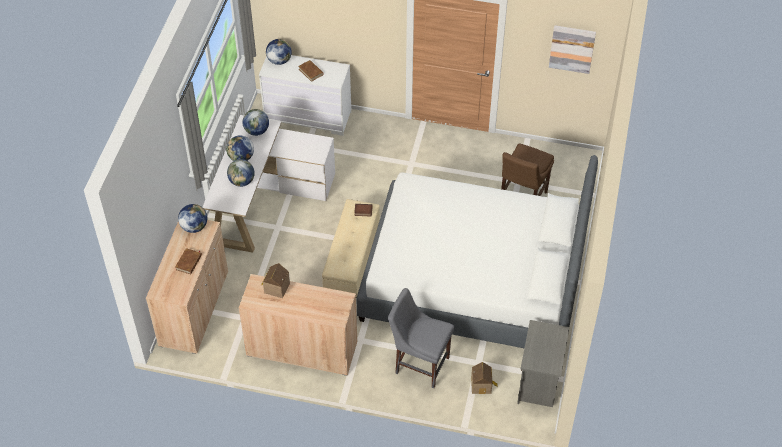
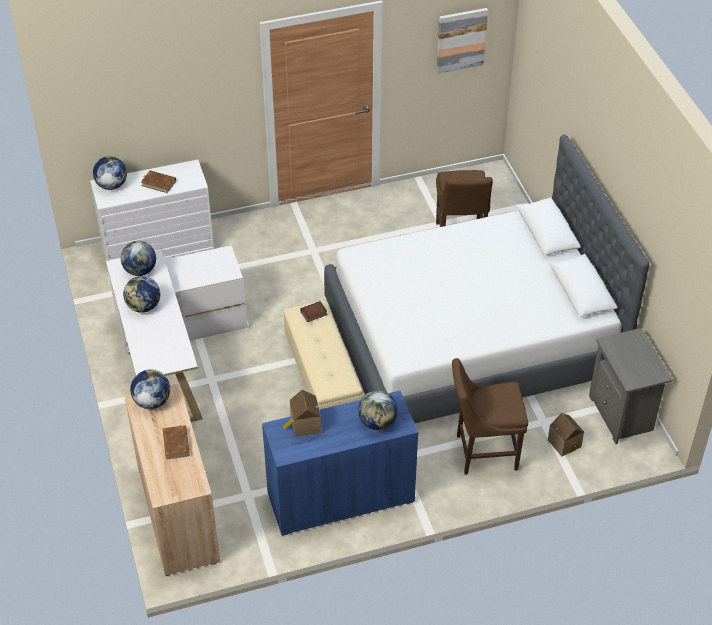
camera: 30 degrees left, 5 degrees down
globe [227,159,255,187] -> globe moved to [358,390,398,430]
beige cabinet [239,274,357,376] -> blue cabinet [262,391,418,536]
grey chair [388,288,454,388] -> brown chair [452,358,528,475]

